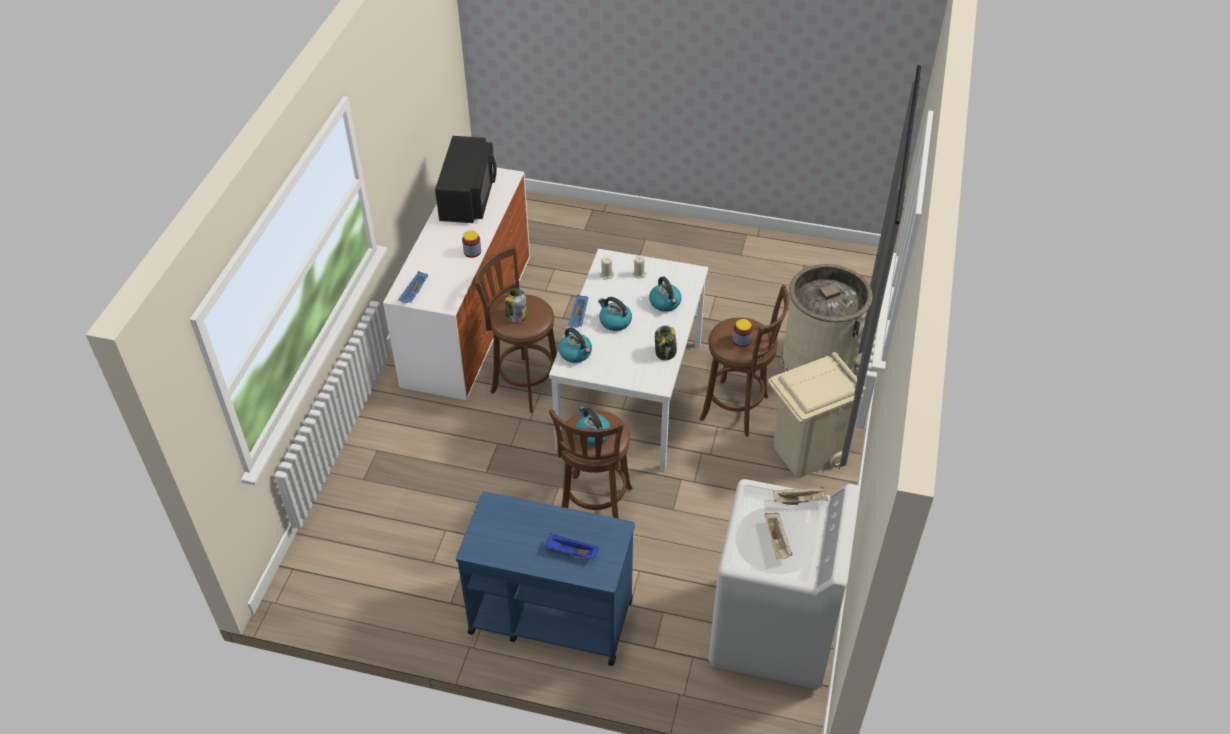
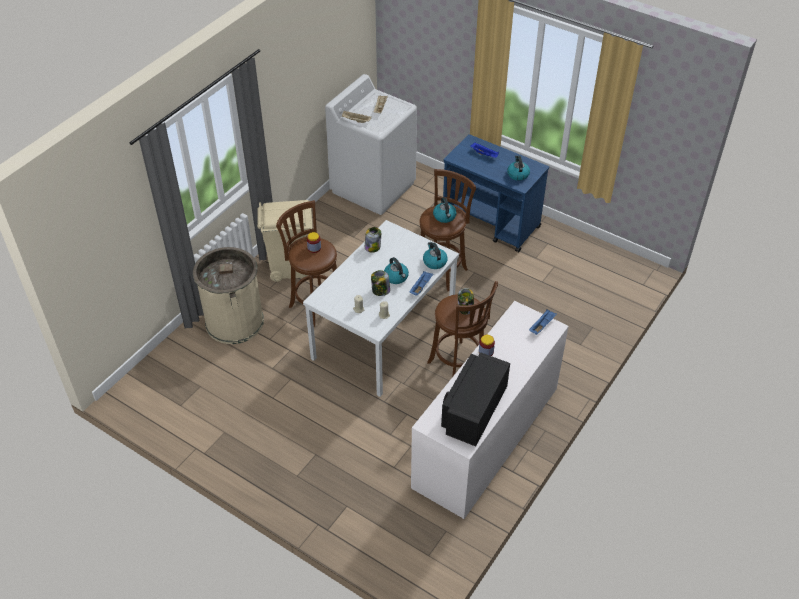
camera: 160 degrees left, 0 degrees up
kettle [649,277,682,312] -> kettle moved to [507,156,530,181]
none -> jar [371,270,390,296]

